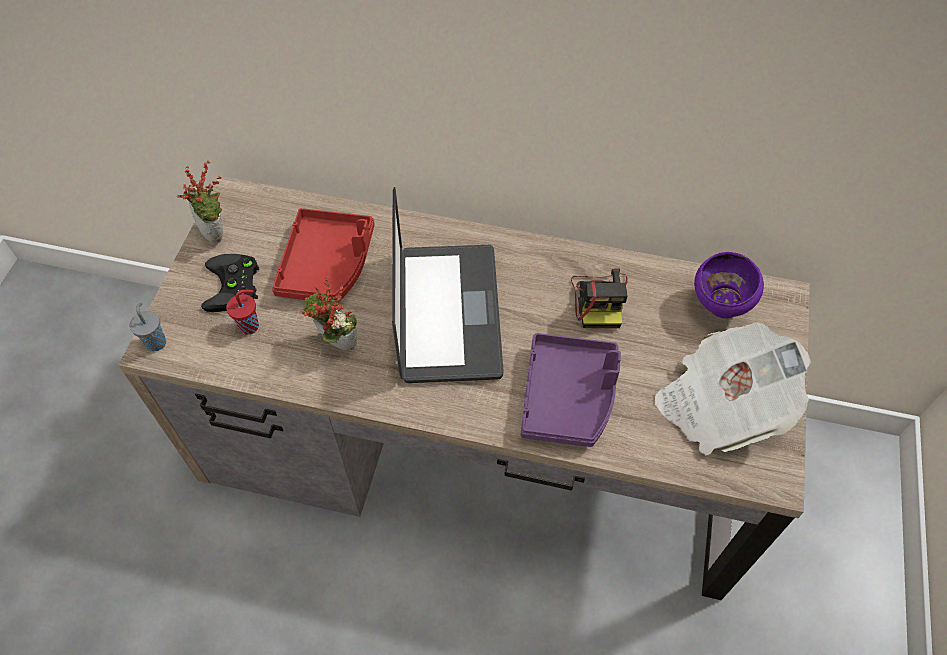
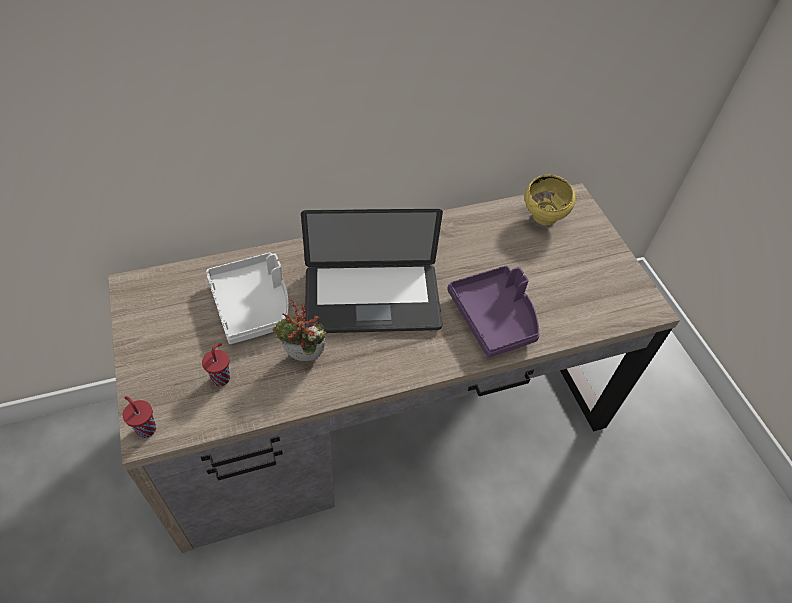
camera: 35 degrees left, 5 degrees down
grey cup [130,303,166,351] -> red cup [123,396,156,438]
potted plant [177,160,223,244] -> none
black game controller [201,254,259,312] -> none
red tray [272,208,375,301] -> white tray [206,252,289,344]
laptop [392,187,504,383] -> laptop turned 120 degrees clockwise [301,209,443,333]
camera [571,268,628,328] -> none
newspaper [655,322,811,455] -> none
purple bowl [694,252,764,318] -> yellow bowl [525,175,576,225]

